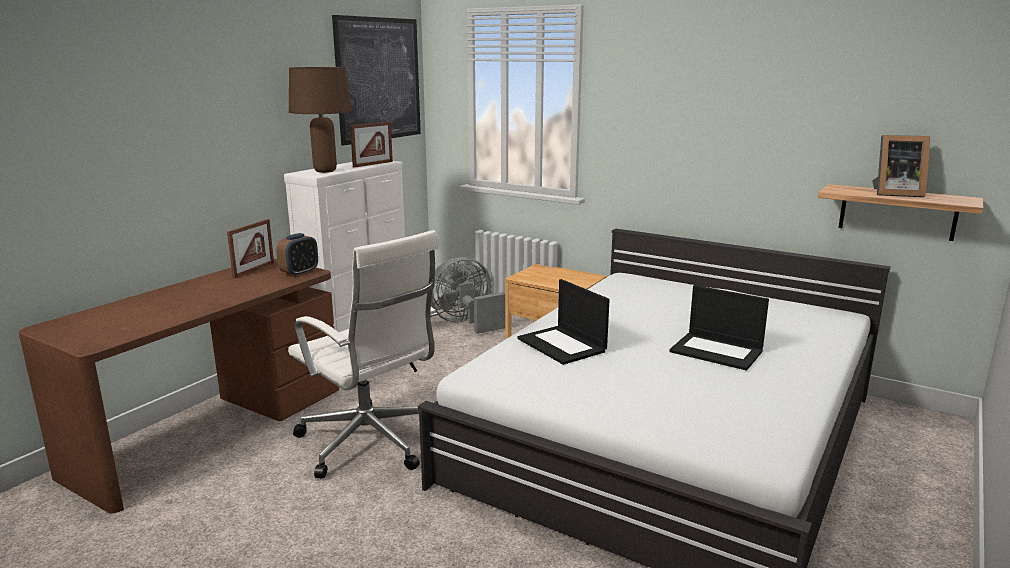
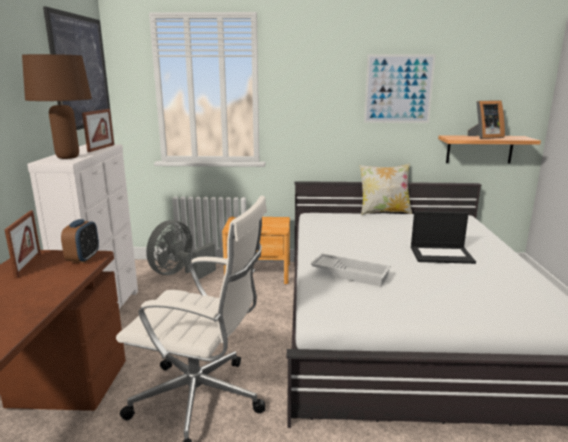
camera: 30 degrees left, 0 degrees up
laptop [517,279,610,365] -> white tray [310,253,391,287]
none -> pillow [359,163,412,215]
none -> picture [364,54,436,123]

